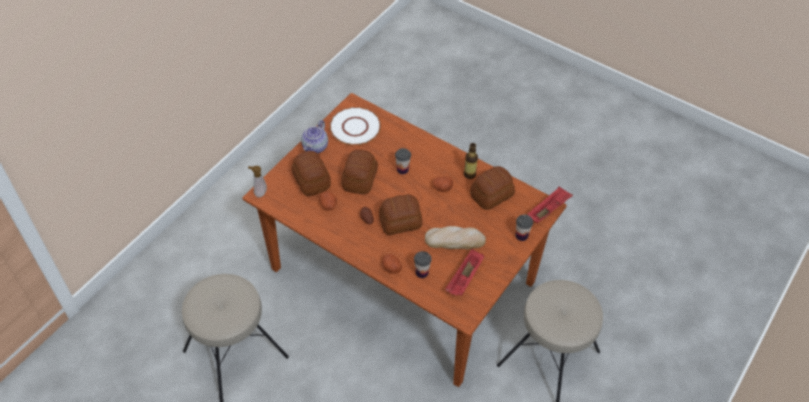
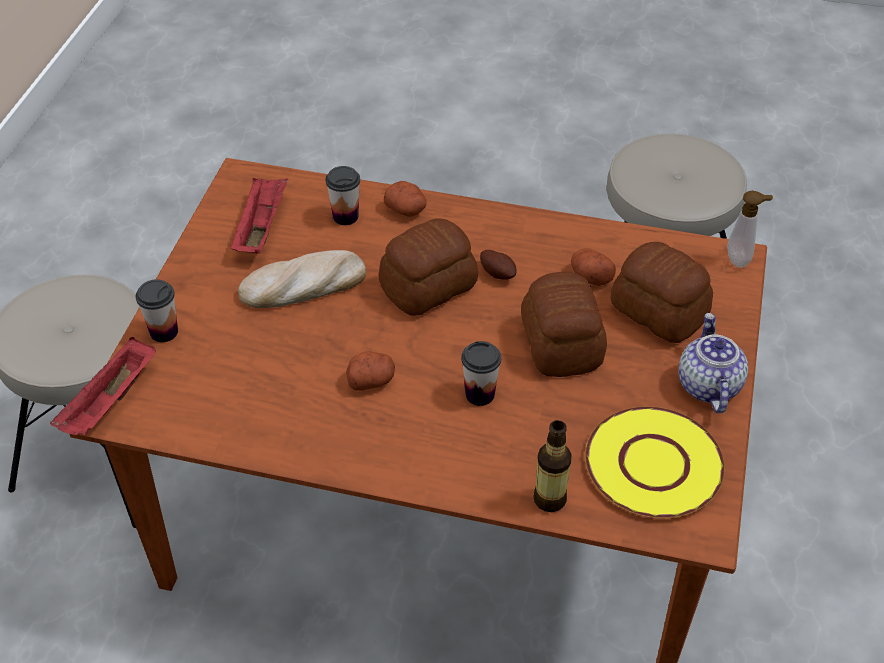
camera: 160 degrees right, 5 degrees down
white plate [329,107,381,145] -> yellow plate [585,406,725,519]
bottle [464,143,478,179] -> bottle moved to [533,420,571,512]
bread [470,166,515,210] -> none

